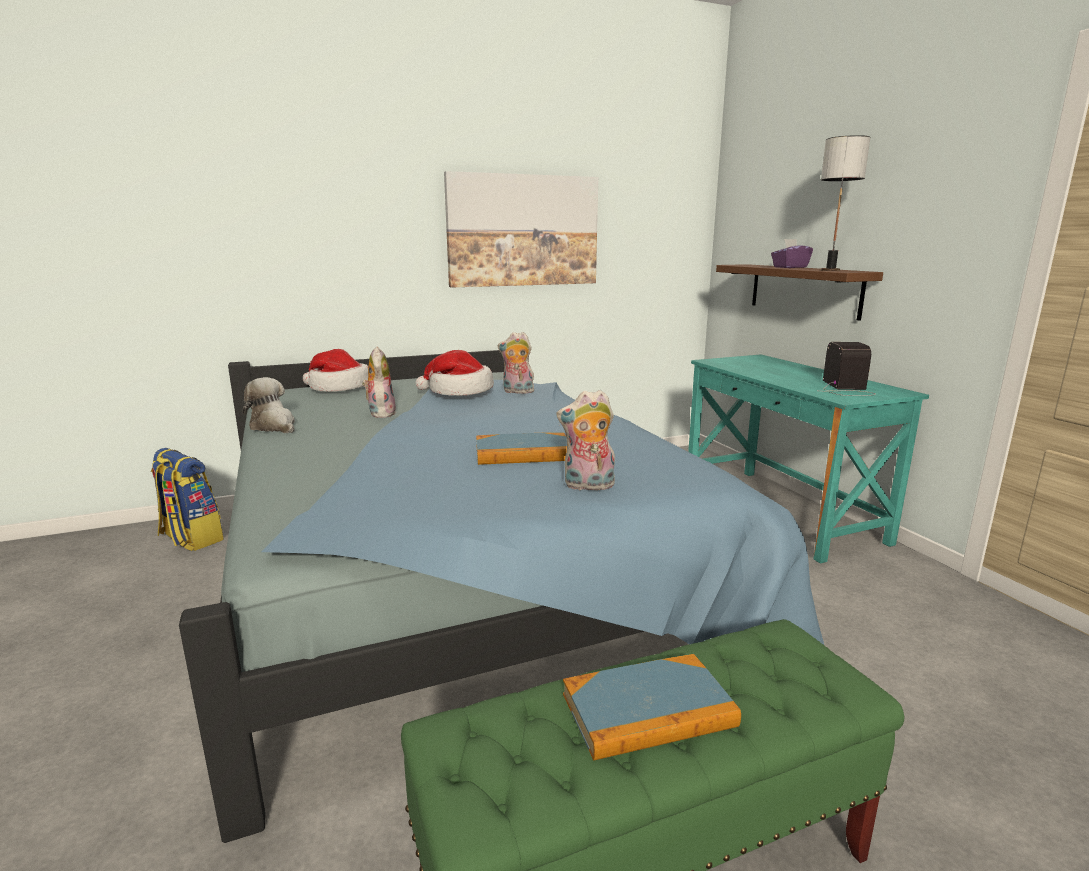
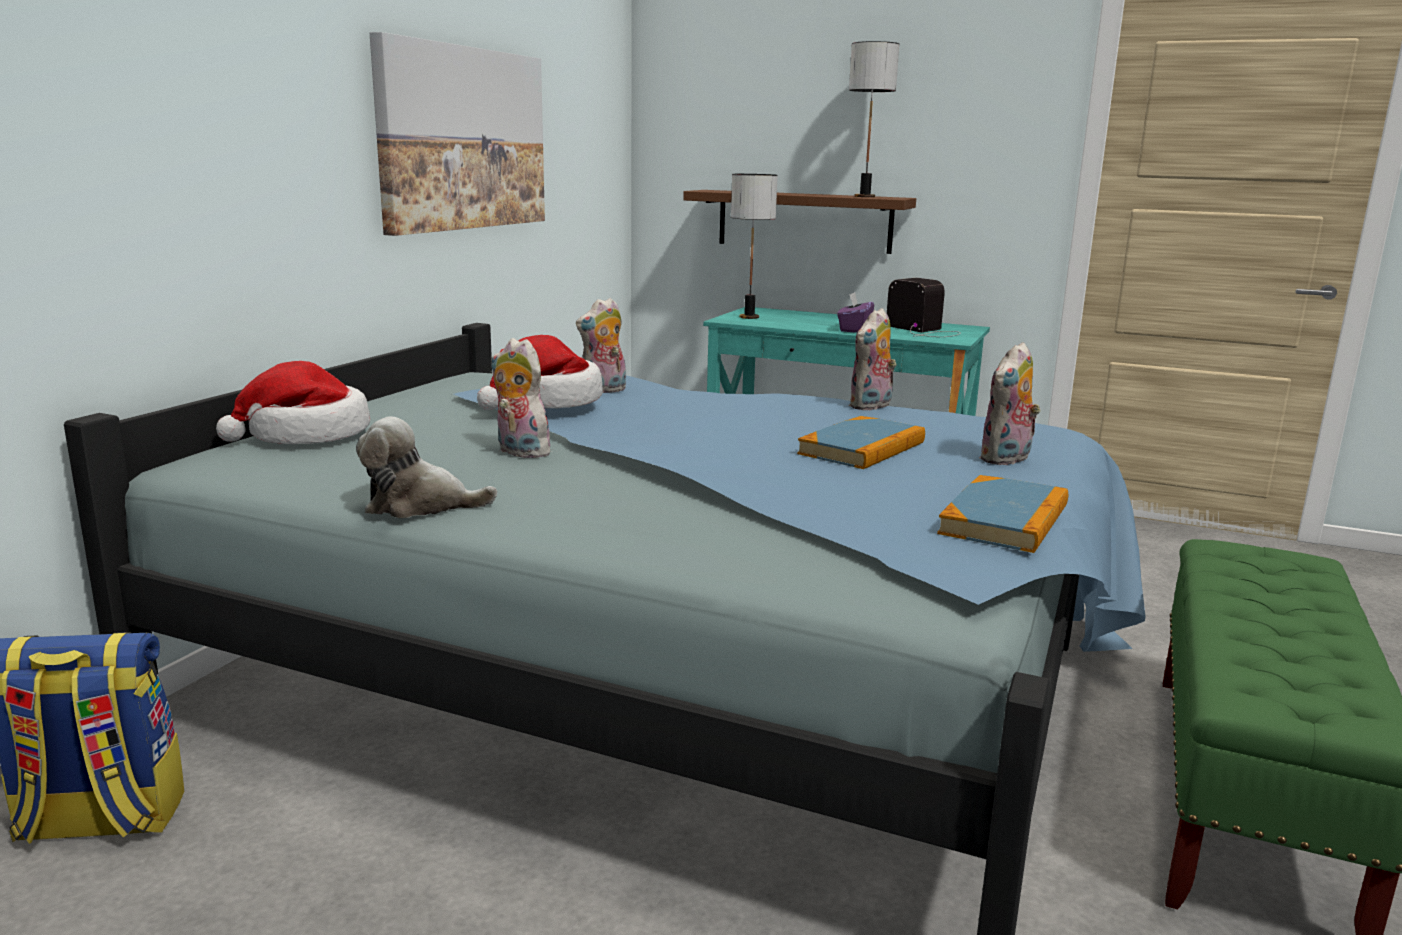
camera: 45 degrees left, 0 degrees up
book [563,654,741,761] -> book moved to [937,475,1068,553]
purple tissue box [771,239,813,268] -> purple tissue box moved to [837,292,874,333]
none -> table lamp [731,174,778,319]
none -> plush toy [849,308,896,411]

